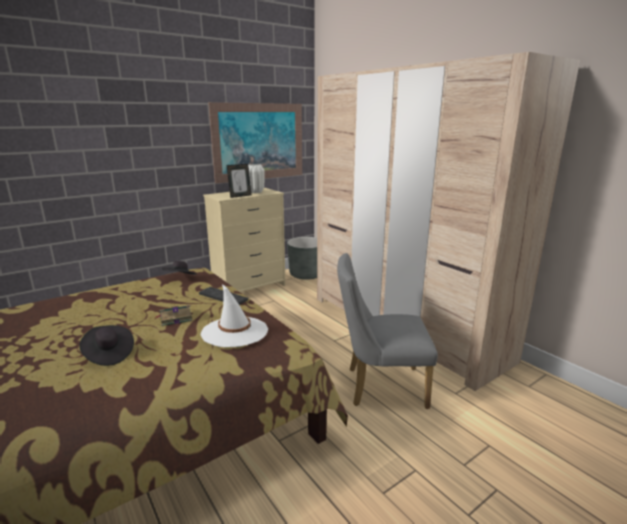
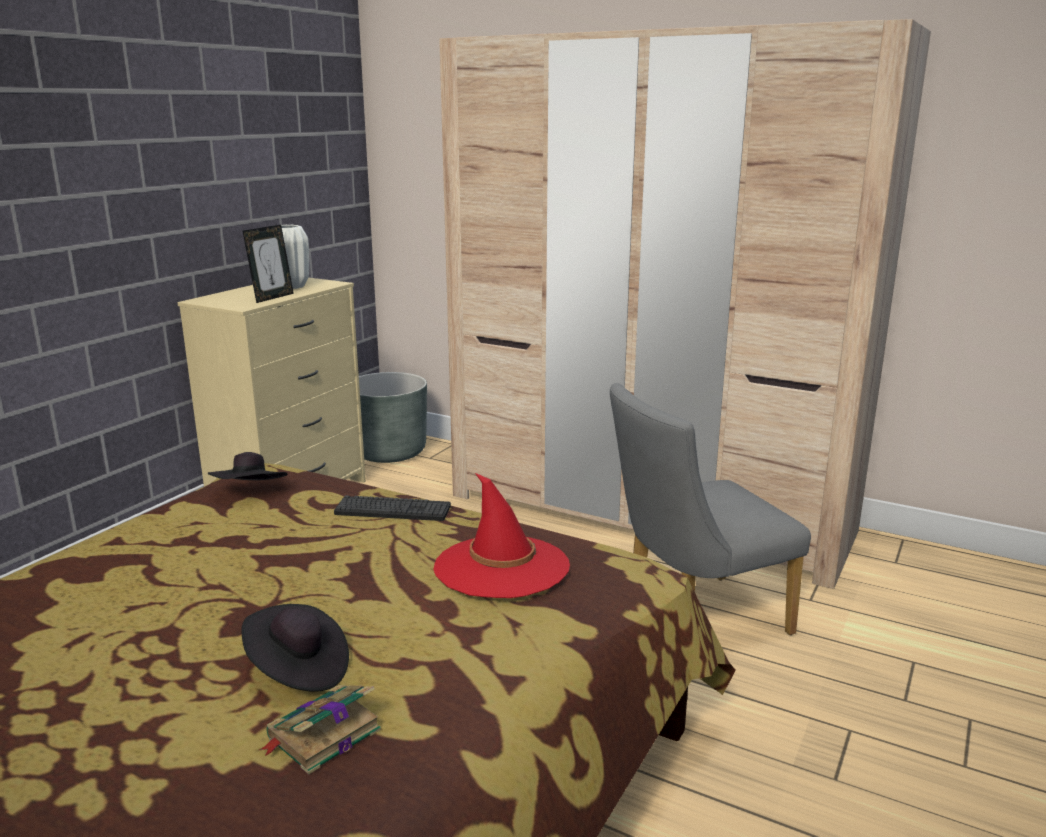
camera: 25 degrees left, 0 degrees up
book [154,305,193,326] -> book moved to [259,685,381,774]
white hat [201,284,268,347] -> red hat [433,473,570,598]
picture [208,102,302,183] -> none

